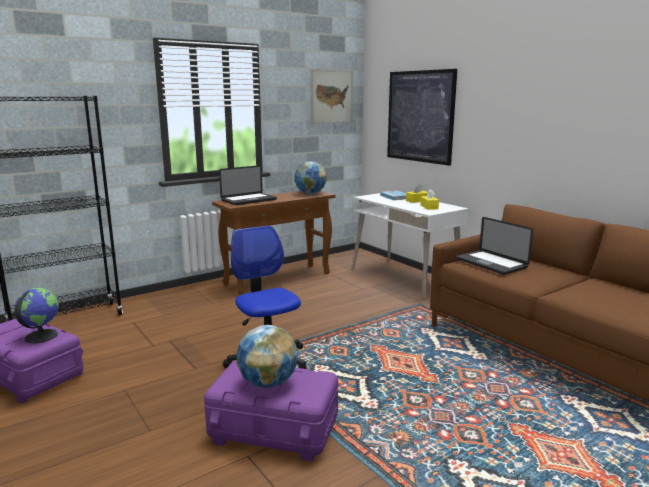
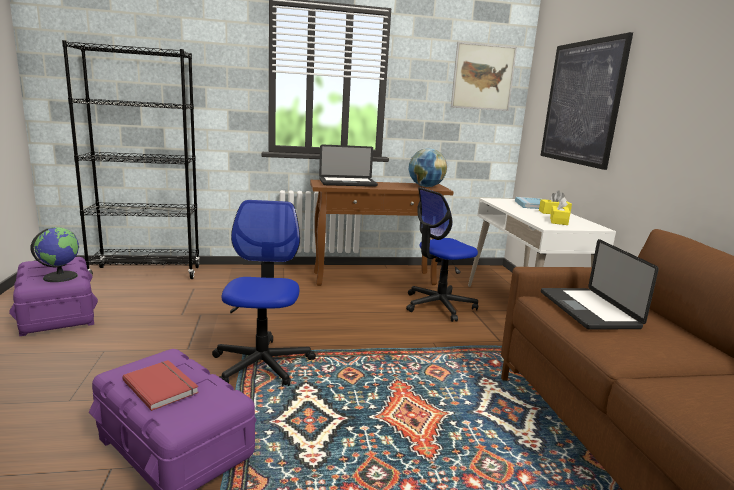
camera: 25 degrees right, 0 degrees up
globe [236,325,298,388] -> red book [122,360,199,411]
none -> office chair [406,187,478,322]

